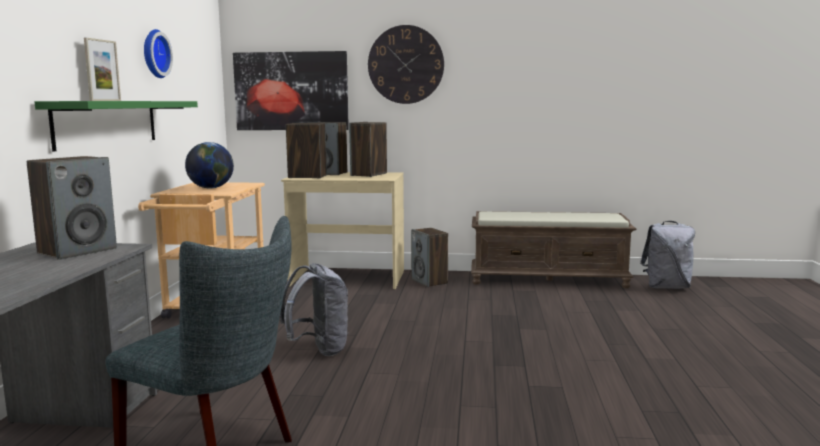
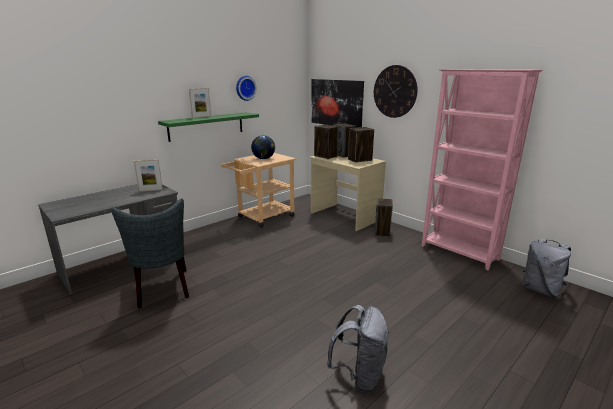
camera: 40 degrees right, 10 degrees up
speaker [27,156,117,260] -> picture frame [134,159,163,192]
grey backpack [280,263,348,356] -> grey backpack moved to [327,305,389,391]
brown bench [471,211,636,288] -> pink bookcase [421,69,543,270]

